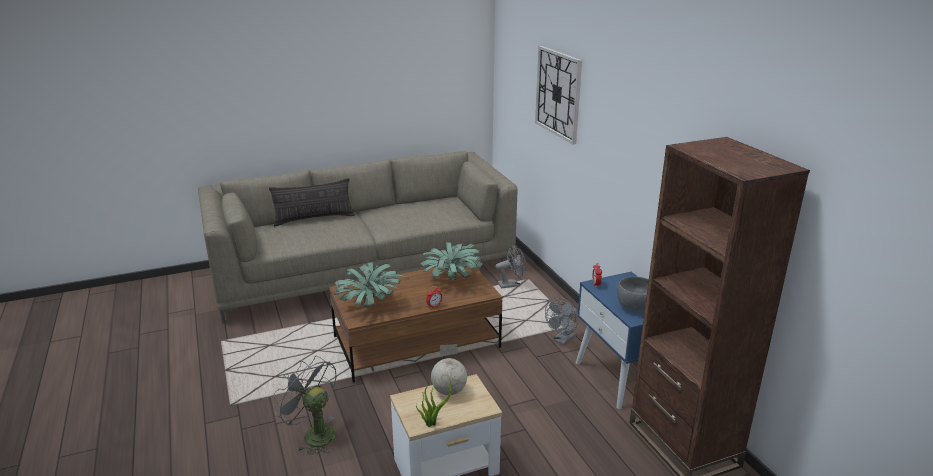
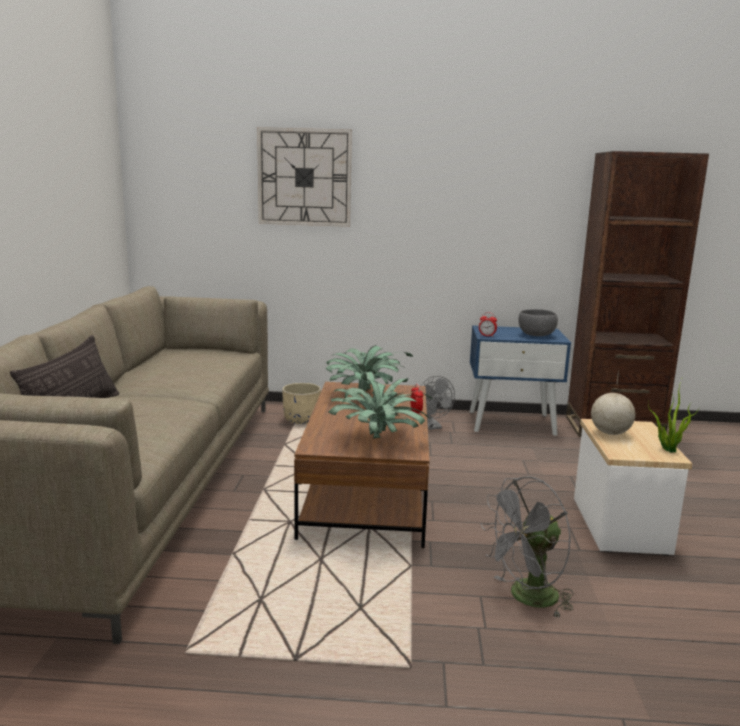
camera: 65 degrees left, 10 degrees down
grey fan [495,245,526,289] -> beige planter [282,383,321,424]

